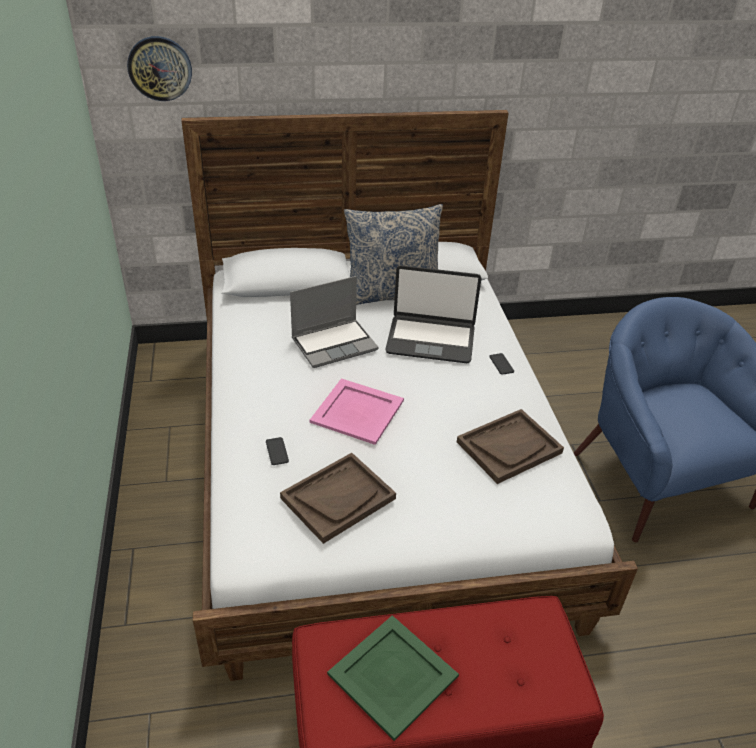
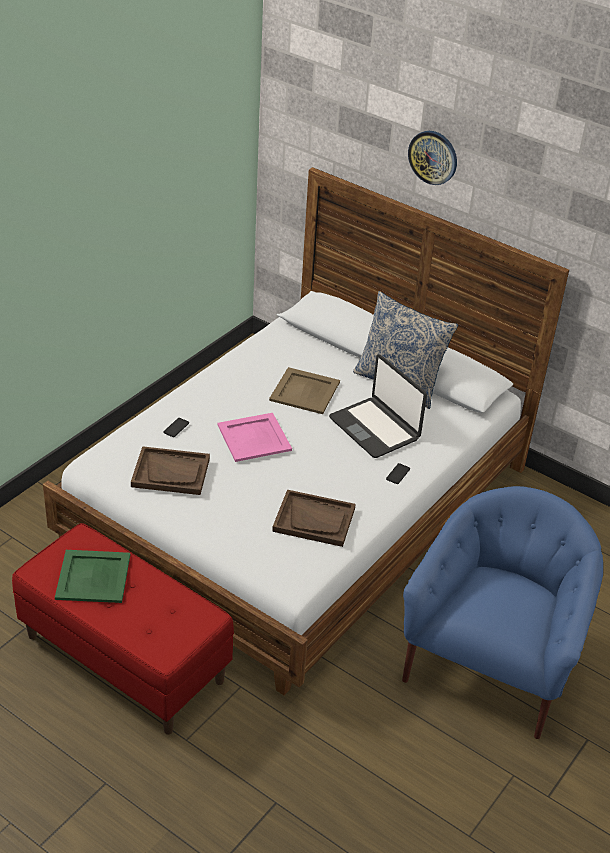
camera: 45 degrees right, 0 degrees up
wall clock [127,36,192,101] -> wall clock moved to [408,131,457,185]
laptop [290,276,379,368] -> beige tray [269,367,340,414]

